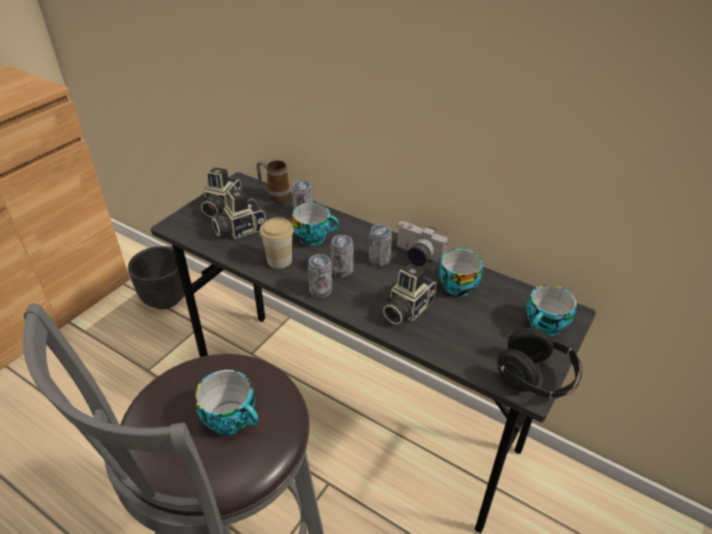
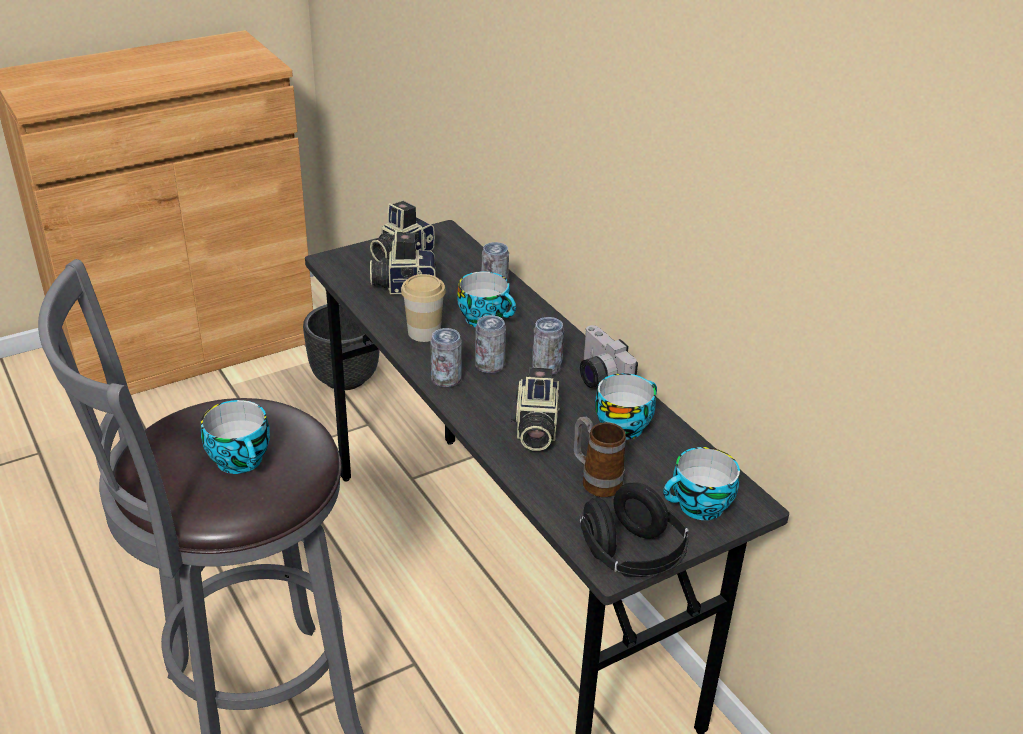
camera: 25 degrees right, 5 degrees down
mug [256,160,290,203] -> mug moved to [574,416,626,497]
camera [383,264,436,325] -> camera turned 60 degrees counterclockwise [511,367,559,451]

